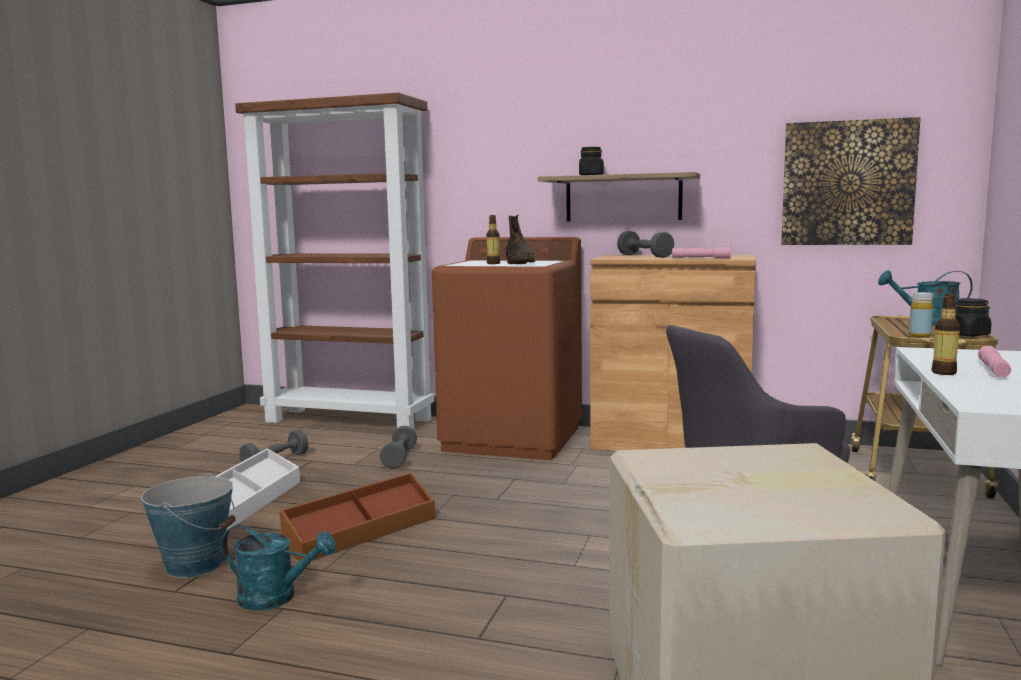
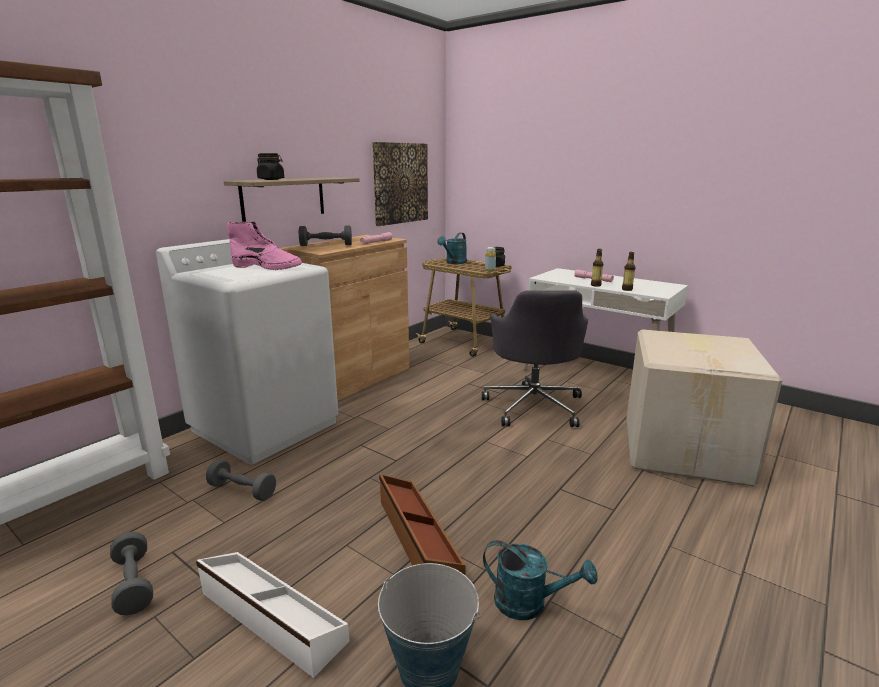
camera: 70 degrees left, 10 degrees up
turquoise watering can [222,525,336,610] -> turquoise watering can turned 75 degrees clockwise [483,540,598,620]
brown washing machine [432,237,582,460] -> white washing machine [156,239,338,465]
bottle [486,215,500,264] -> bottle moved to [622,252,635,291]
brown boot [506,215,536,264] -> pink boot [227,221,302,270]

